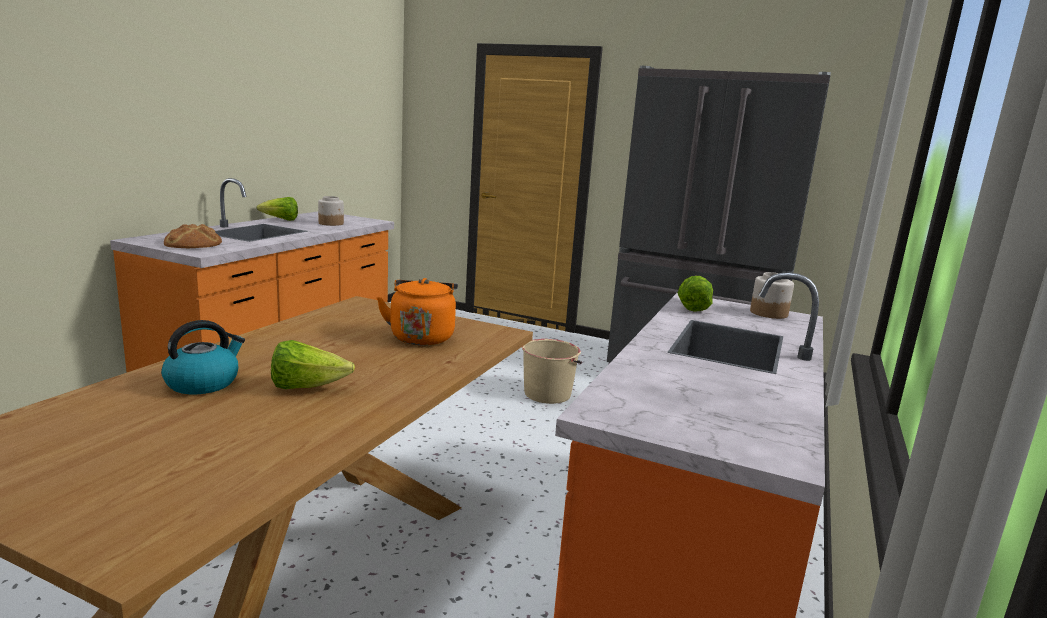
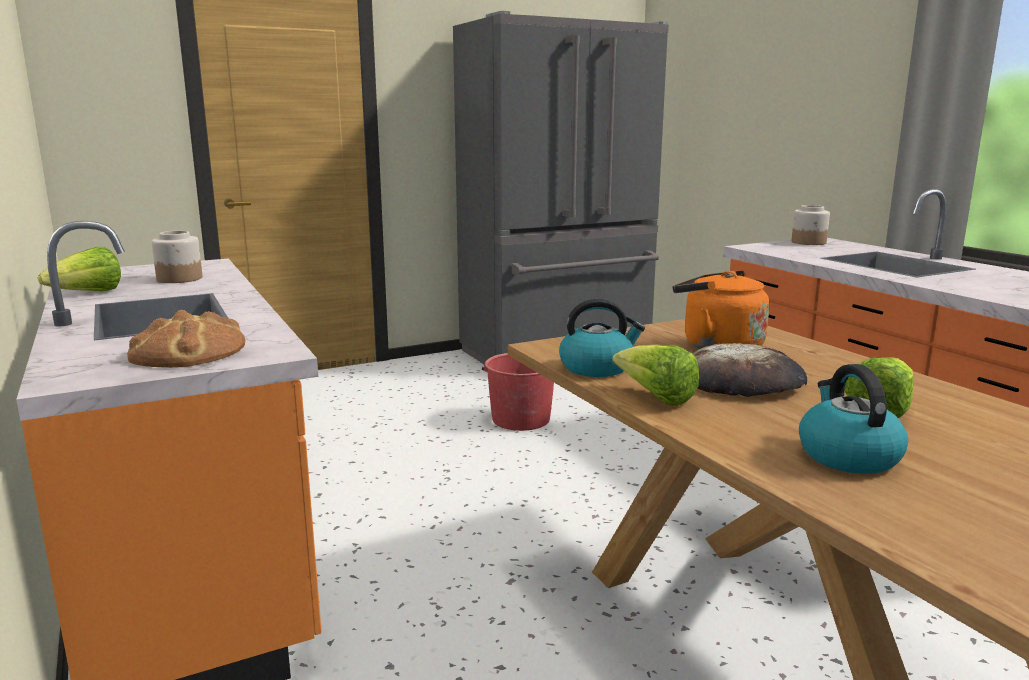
camera: 50 degrees left, 0 degrees up
beige bucket [522,339,582,404] -> red bucket [482,353,554,431]
lettuce [678,276,713,312] -> lettuce moved to [613,345,699,406]
none -> kettle [559,299,645,377]
none -> bread [693,343,807,397]

